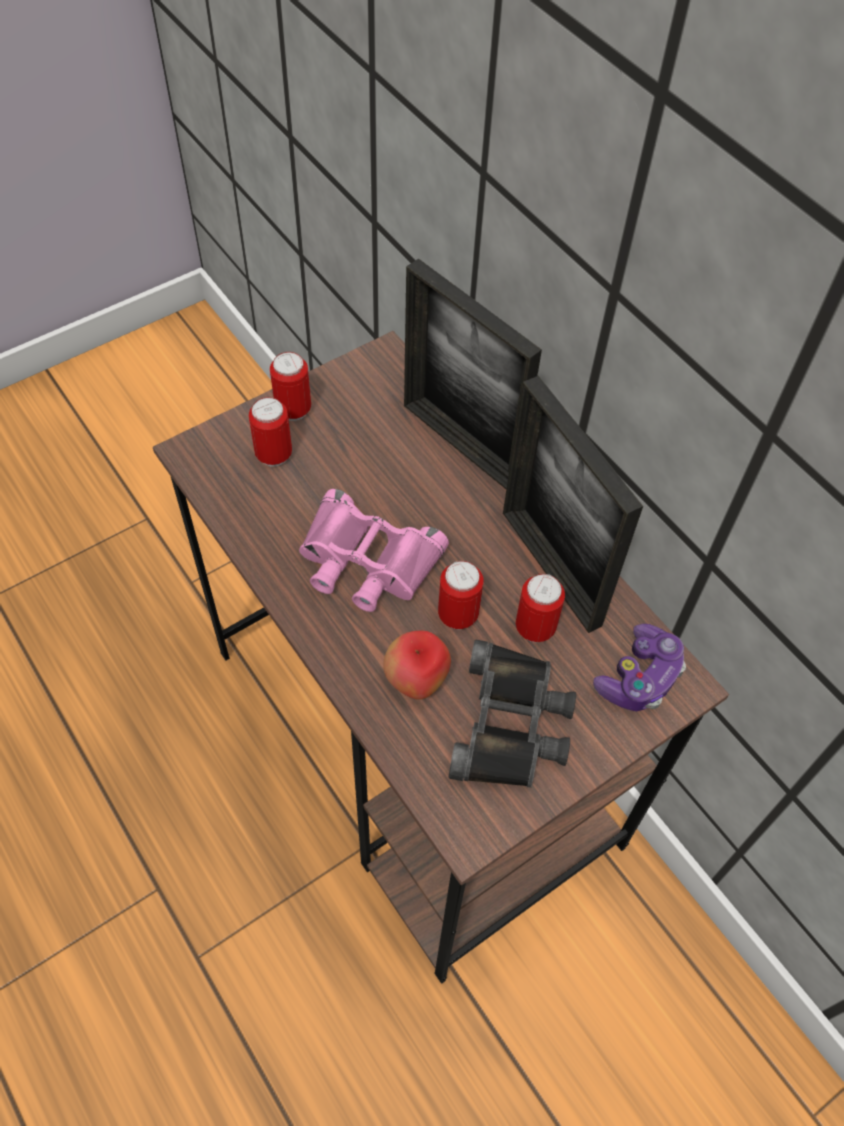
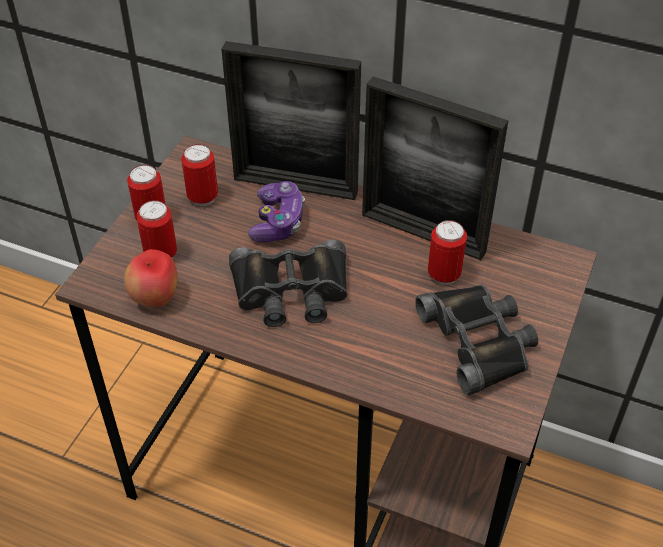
camera: 30 degrees left, 10 degrees down
pink binoculars [299,489,449,612] -> black binoculars [229,239,347,327]
apple [383,631,451,700] -> apple moved to [124,249,177,307]
can [438,561,484,630] -> can moved to [181,144,218,206]
game controller [593,624,686,711] -> game controller moved to [248,181,305,243]

